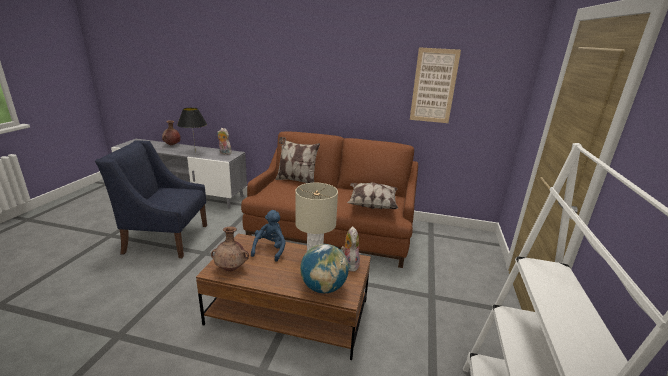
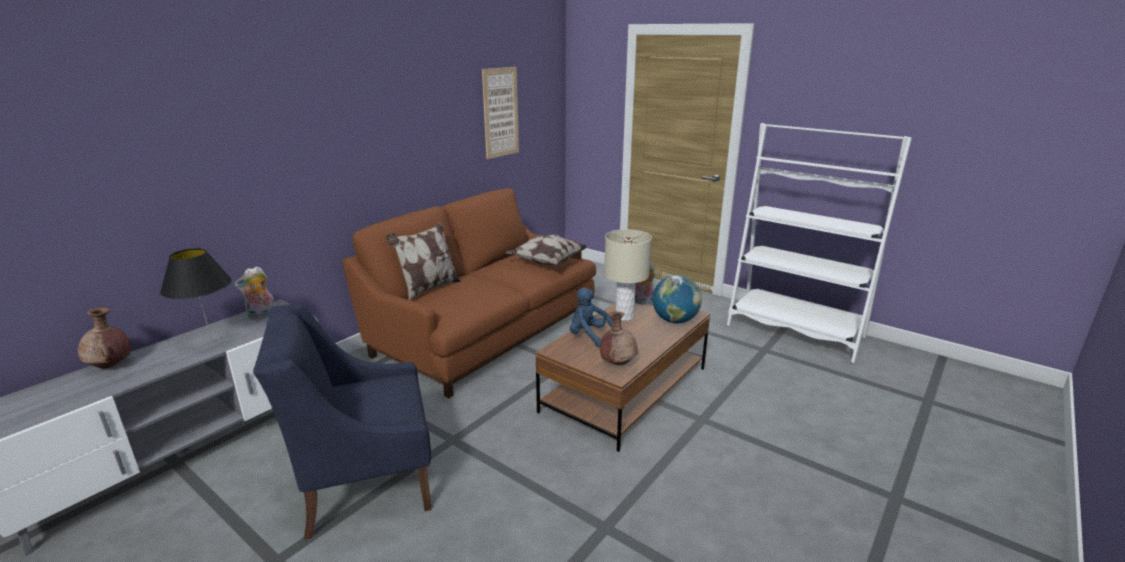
camera: 65 degrees left, 0 degrees up
blue armchair [95,140,207,258] -> blue armchair turned 45 degrees clockwise [253,303,432,540]

